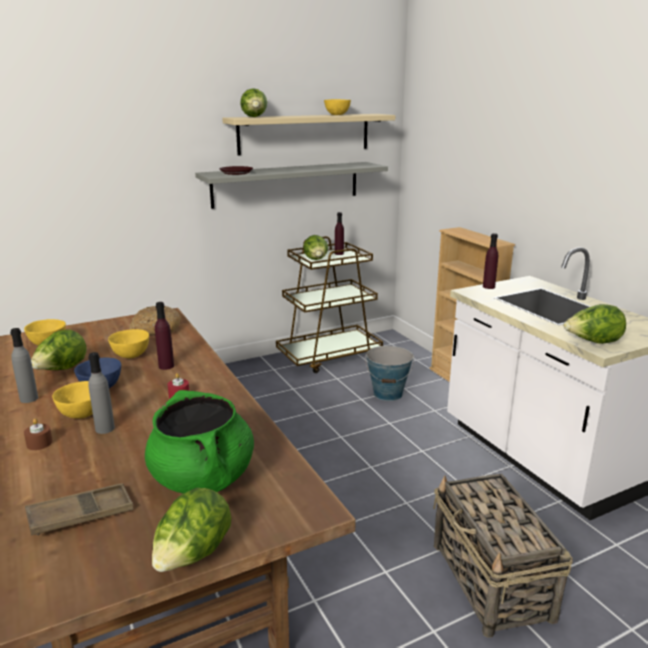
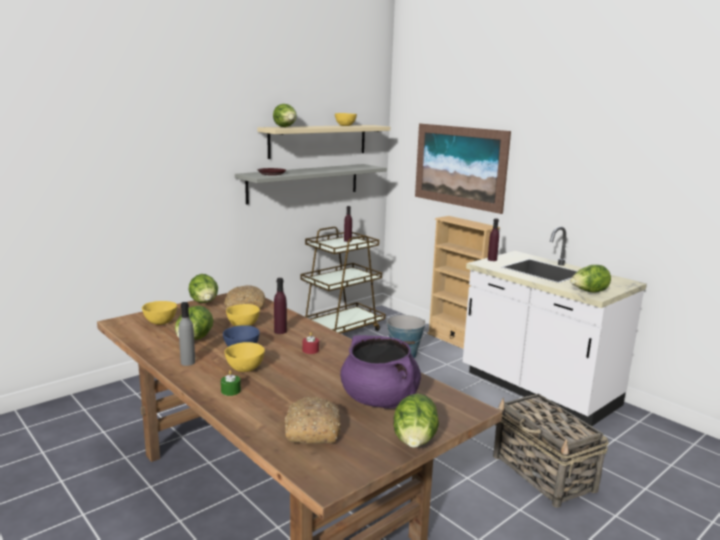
camera: 15 degrees left, 5 degrees down
brown candle [24,419,52,450] -> green candle [221,370,241,396]
brown tray [25,483,134,536] -> bread [285,397,341,444]
grey bottle [88,352,115,434] -> none
green cooking pot [145,390,254,494] -> purple cooking pot [340,335,421,408]
lettuce [303,235,328,260] -> lettuce moved to [189,274,218,303]
none -> picture [415,124,511,214]

